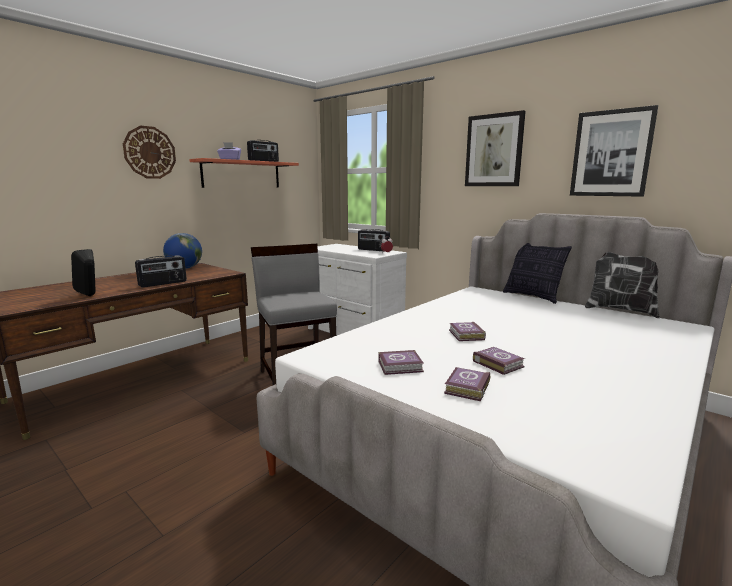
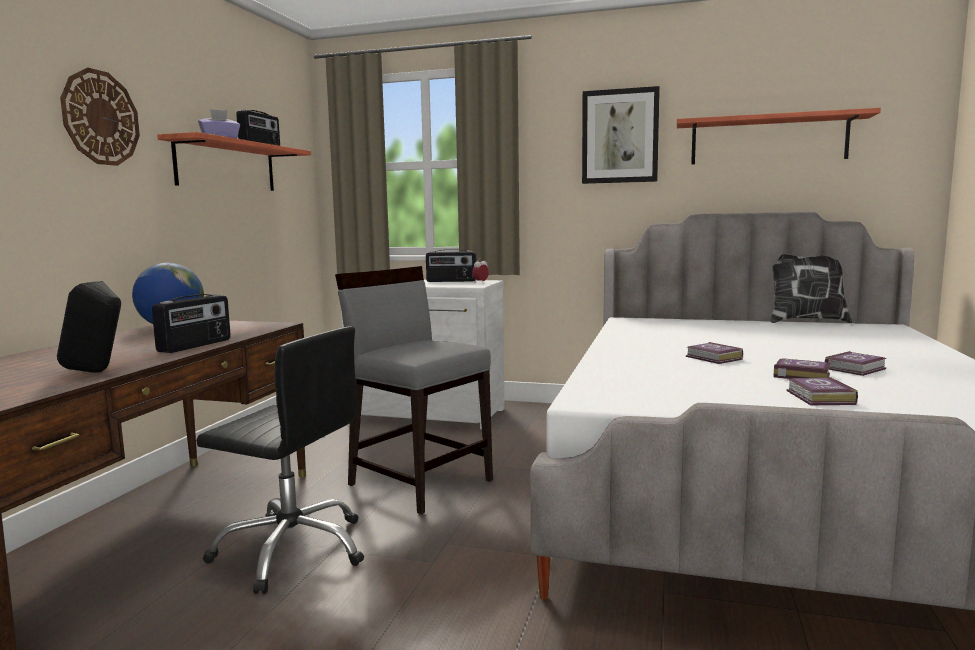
camera: 25 degrees left, 5 degrees down
book [378,350,424,375] -> book moved to [825,351,887,376]
pillow [503,243,572,304] -> none
picture [570,105,658,197] -> shelf [677,108,881,165]
none -> black office chair [196,326,364,594]

